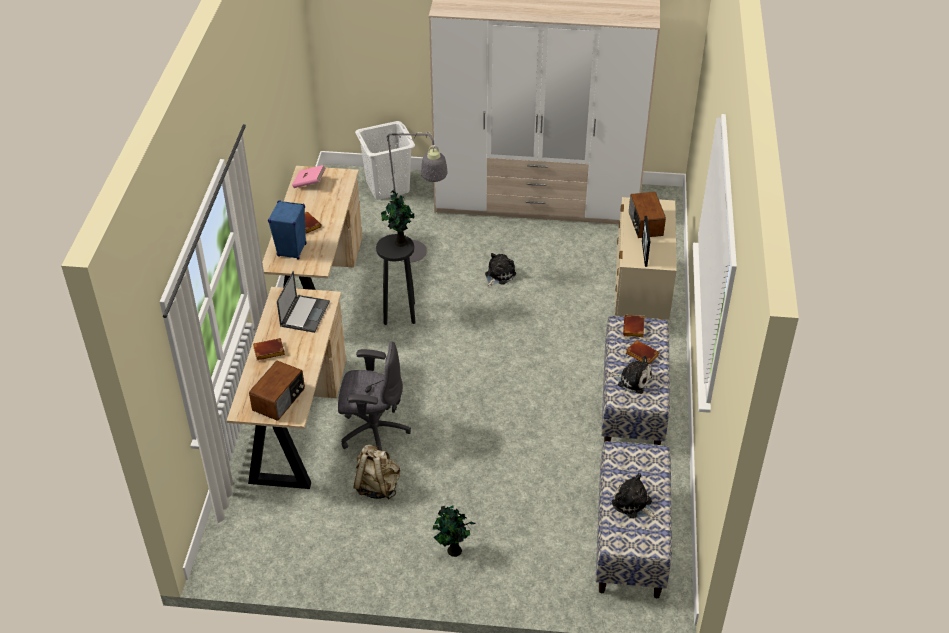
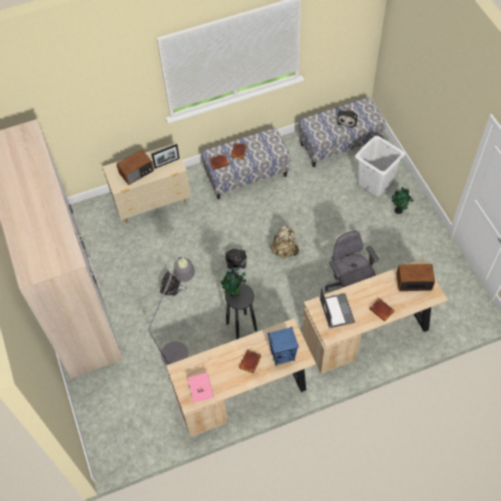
camera: 115 degrees left, 15 degrees up
laptop [277,271,330,333] -> laptop turned 90 degrees clockwise [320,288,355,328]
beige backpack [353,445,400,500] -> beige backpack moved to [271,225,299,258]
white laundry basket [355,121,415,200] -> white laundry basket moved to [355,136,405,196]
plush toy [609,356,652,394] -> plush toy moved to [225,249,247,275]

